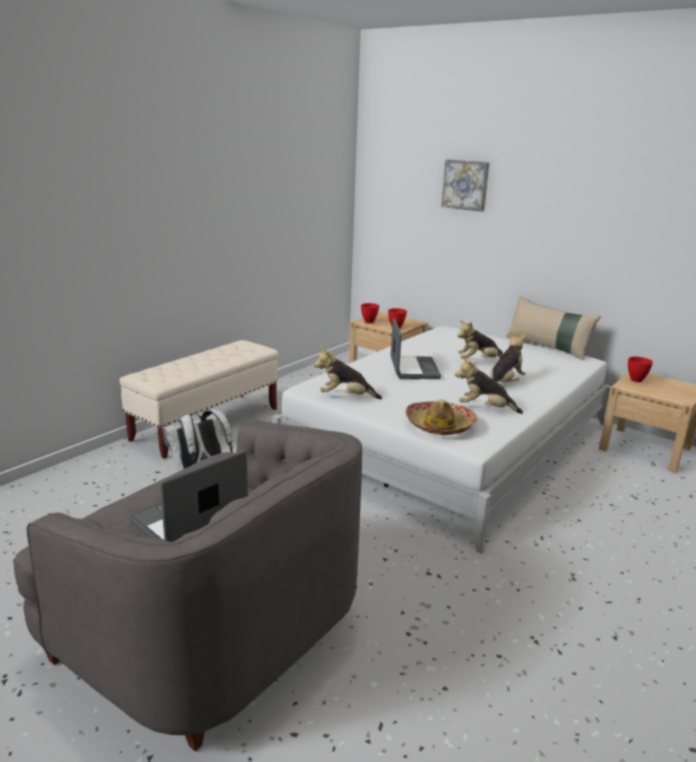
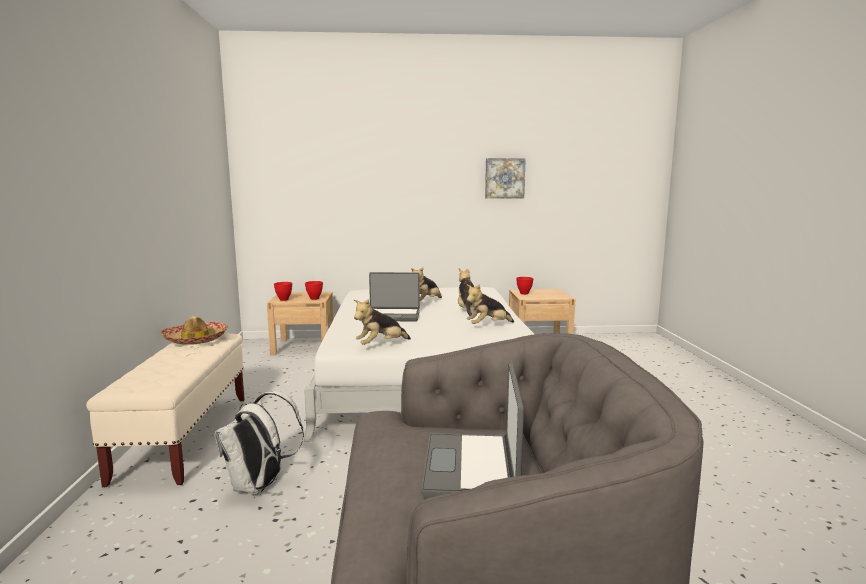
camera: 40 degrees left, 10 degrees down
laptop [391,318,441,379] -> laptop turned 135 degrees clockwise [369,272,420,321]
hat [405,399,477,435] -> hat moved to [161,316,228,345]
picture [441,159,490,212] -> picture moved to [485,158,526,199]
beige pillow [506,296,601,360] -> none

